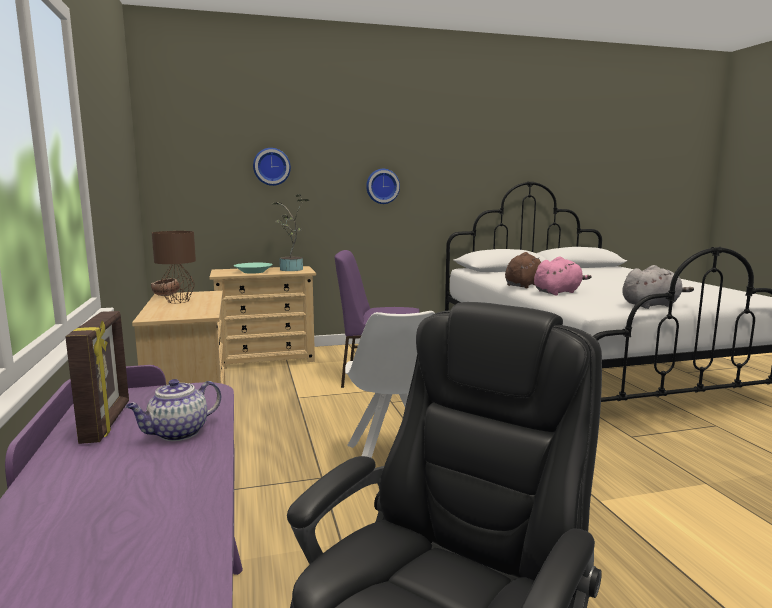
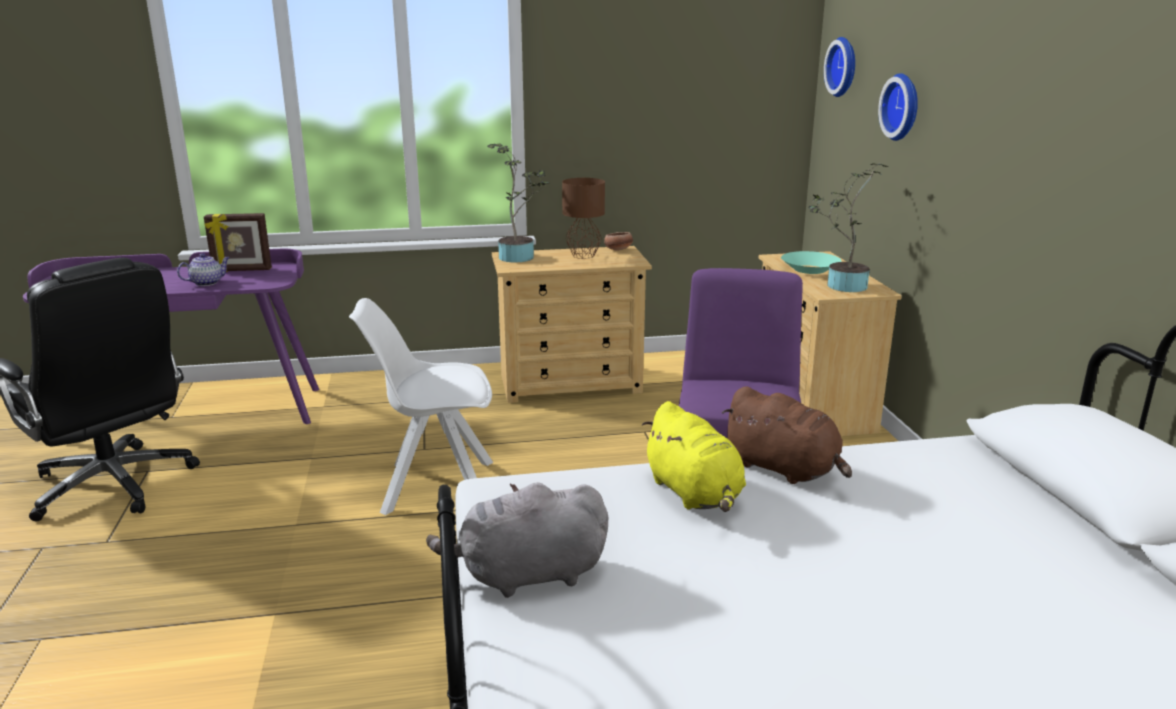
camera: 95 degrees right, 10 degrees up
teapot [125,379,221,441] -> teapot turned 90 degrees clockwise [177,253,230,286]
wall clock [366,169,400,204] -> wall clock moved to [824,37,855,97]
pink plush toy [534,256,592,295] -> yellow plush toy [642,401,746,512]
grey plush toy [622,265,694,309] -> grey plush toy turned 90 degrees clockwise [426,482,609,598]
none -> potted plant [487,143,547,262]

